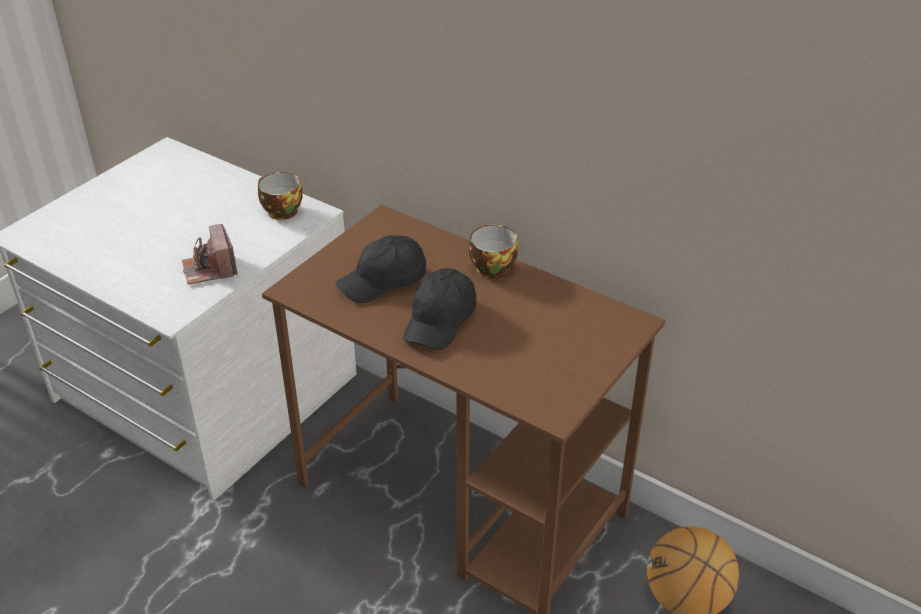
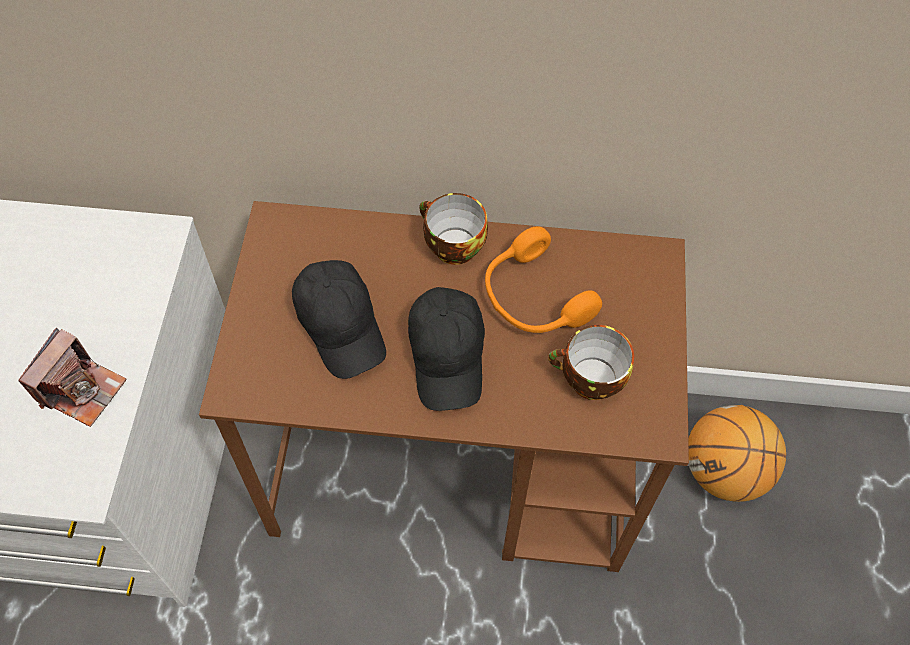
camera: 30 degrees left, 20 degrees up
camera [182,224,238,285] -> camera turned 105 degrees counterclockwise [18,328,126,427]
cup [258,172,302,220] -> cup moved to [548,325,634,400]
black cap [335,235,426,303] -> black cap turned 60 degrees counterclockwise [292,260,386,379]
none -> orange headphones [485,226,602,333]

